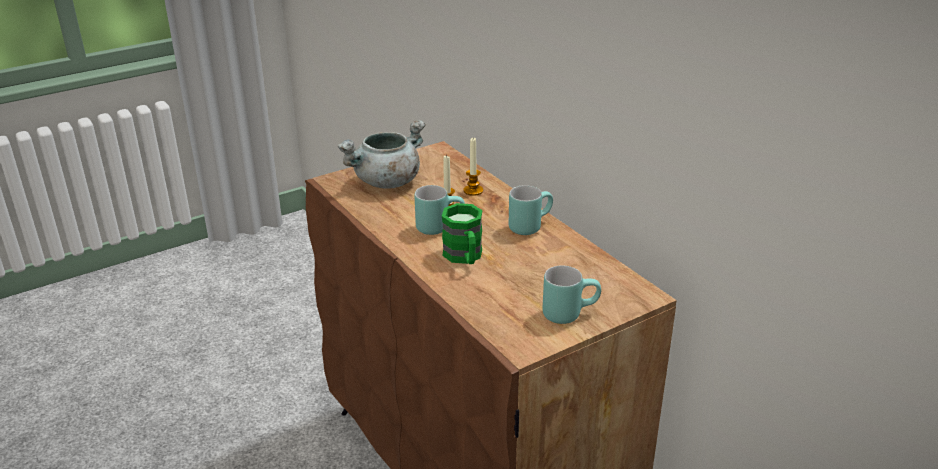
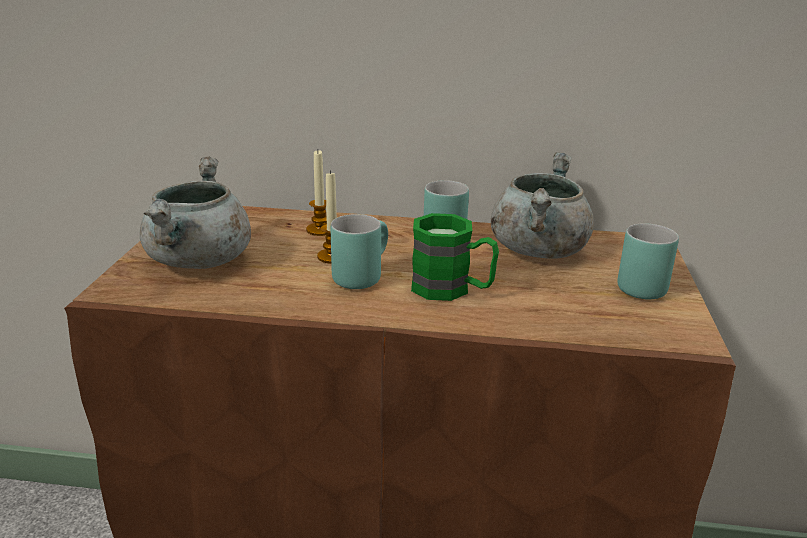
camera: 50 degrees left, 5 degrees down
none -> grey cooking pot [491,152,594,259]

